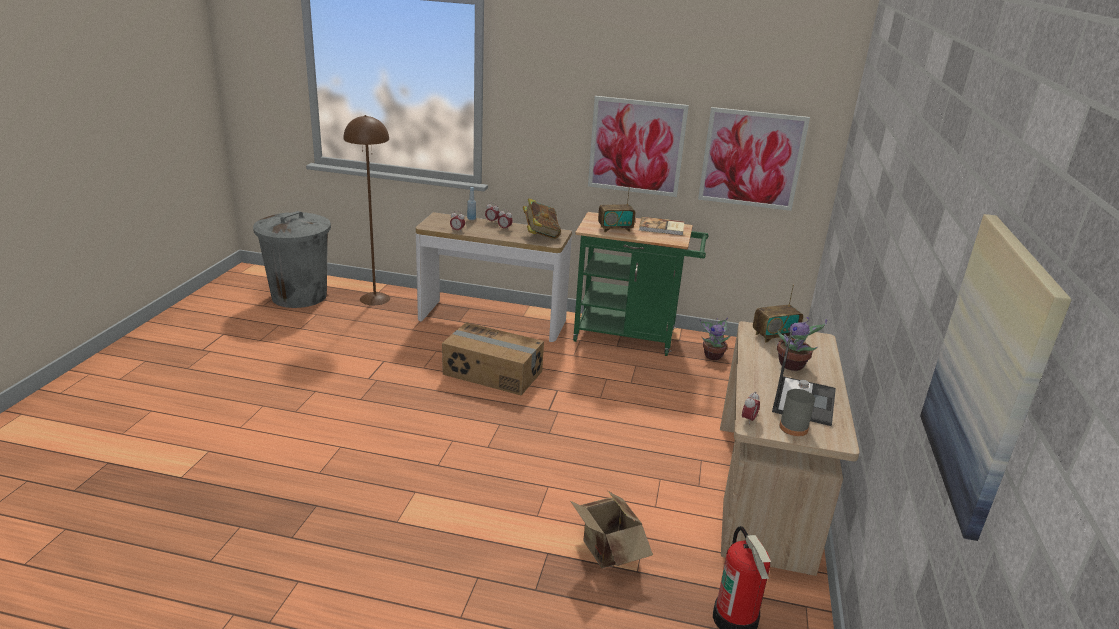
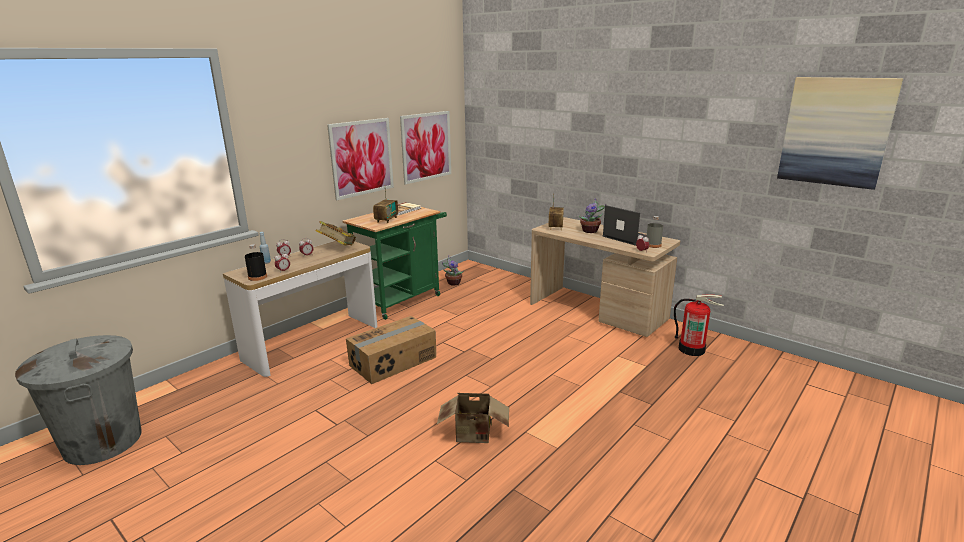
camera: 60 degrees left, 5 degrees down
brown floor lamp [344,115,390,305] -> none
cardboard box [570,491,653,568] -> cardboard box moved to [437,393,509,443]
none -> black bottle [245,244,267,281]

